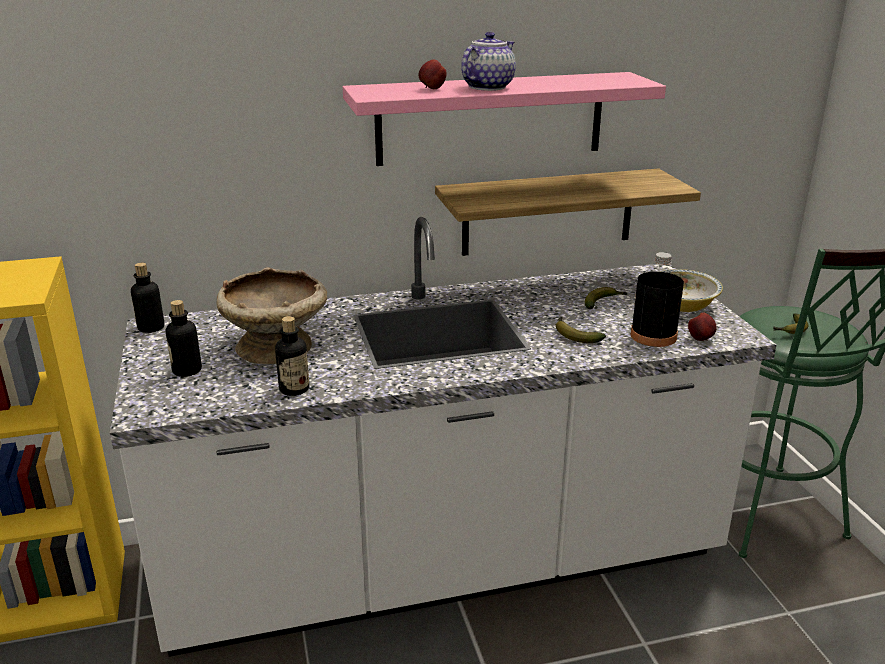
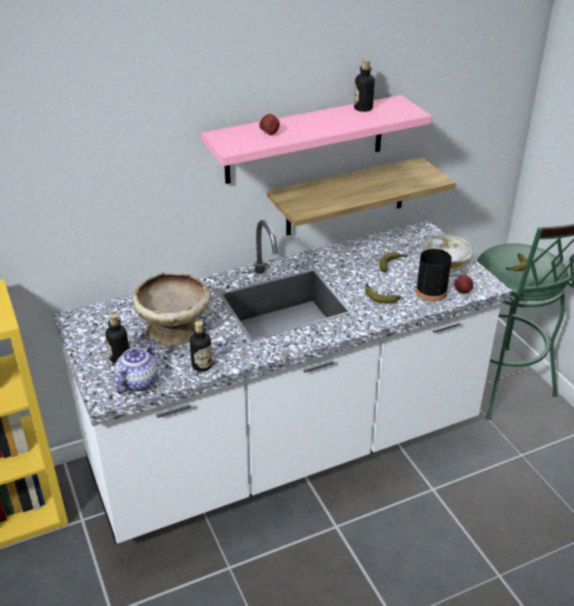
camera: 10 degrees left, 10 degrees up
bottle [131,263,165,333] -> bottle moved to [354,59,375,112]
teapot [461,32,516,91] -> teapot moved to [114,339,158,393]

